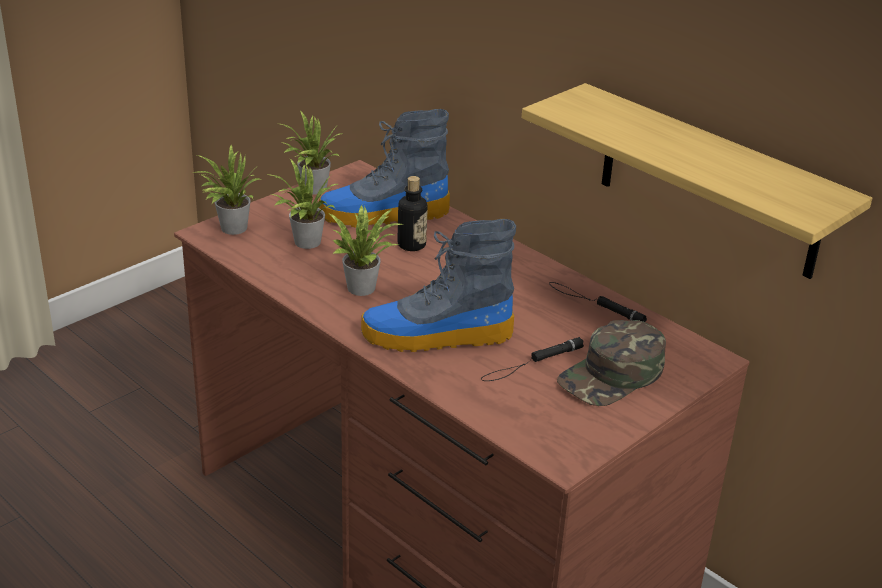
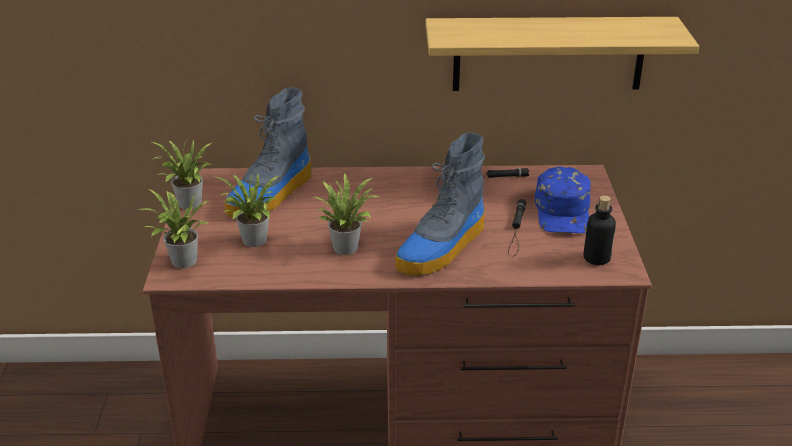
camera: 45 degrees left, 0 degrees up
bottle [398,176,428,251] -> bottle moved to [583,195,616,265]
green cap [557,320,666,406] -> blue cap [535,167,590,233]

